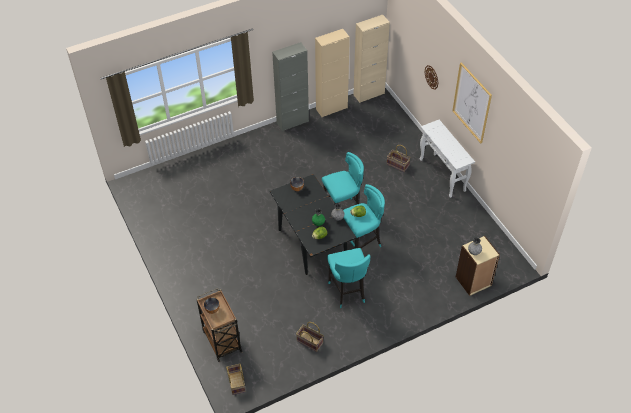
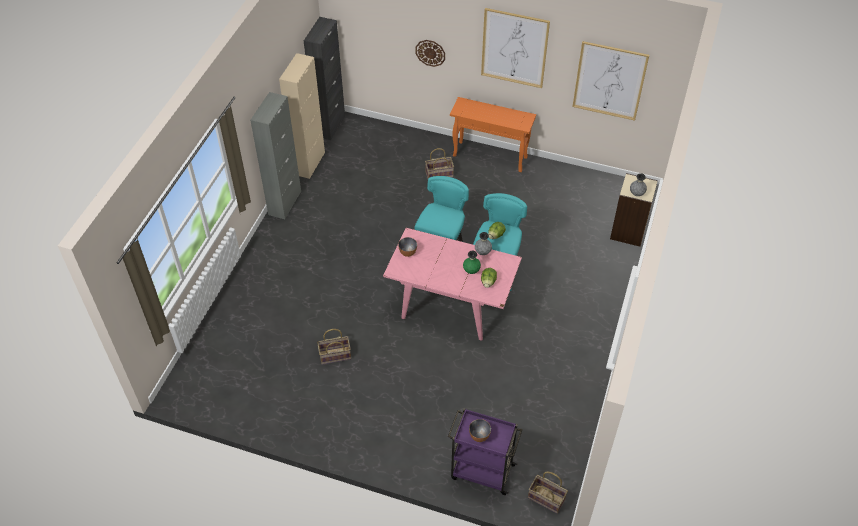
camera: 45 degrees left, 0 degrees up
brown cart [196,288,242,362] -> purple cart [448,408,522,495]
black dining table [270,174,357,275] -> pink dining table [383,228,522,341]
basket [296,322,324,352] -> basket moved to [317,329,351,365]
turquoise stool [327,248,370,308] -> none
beige cabinet [353,15,390,103] -> black cabinet [304,17,345,140]
white console table [420,120,475,198] -> orange console table [450,97,536,172]
none -> picture [573,41,649,121]

